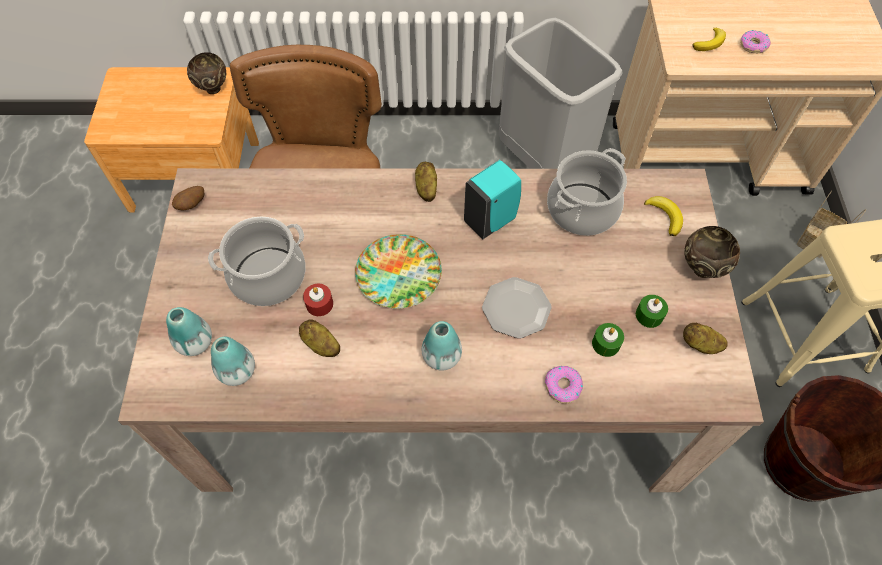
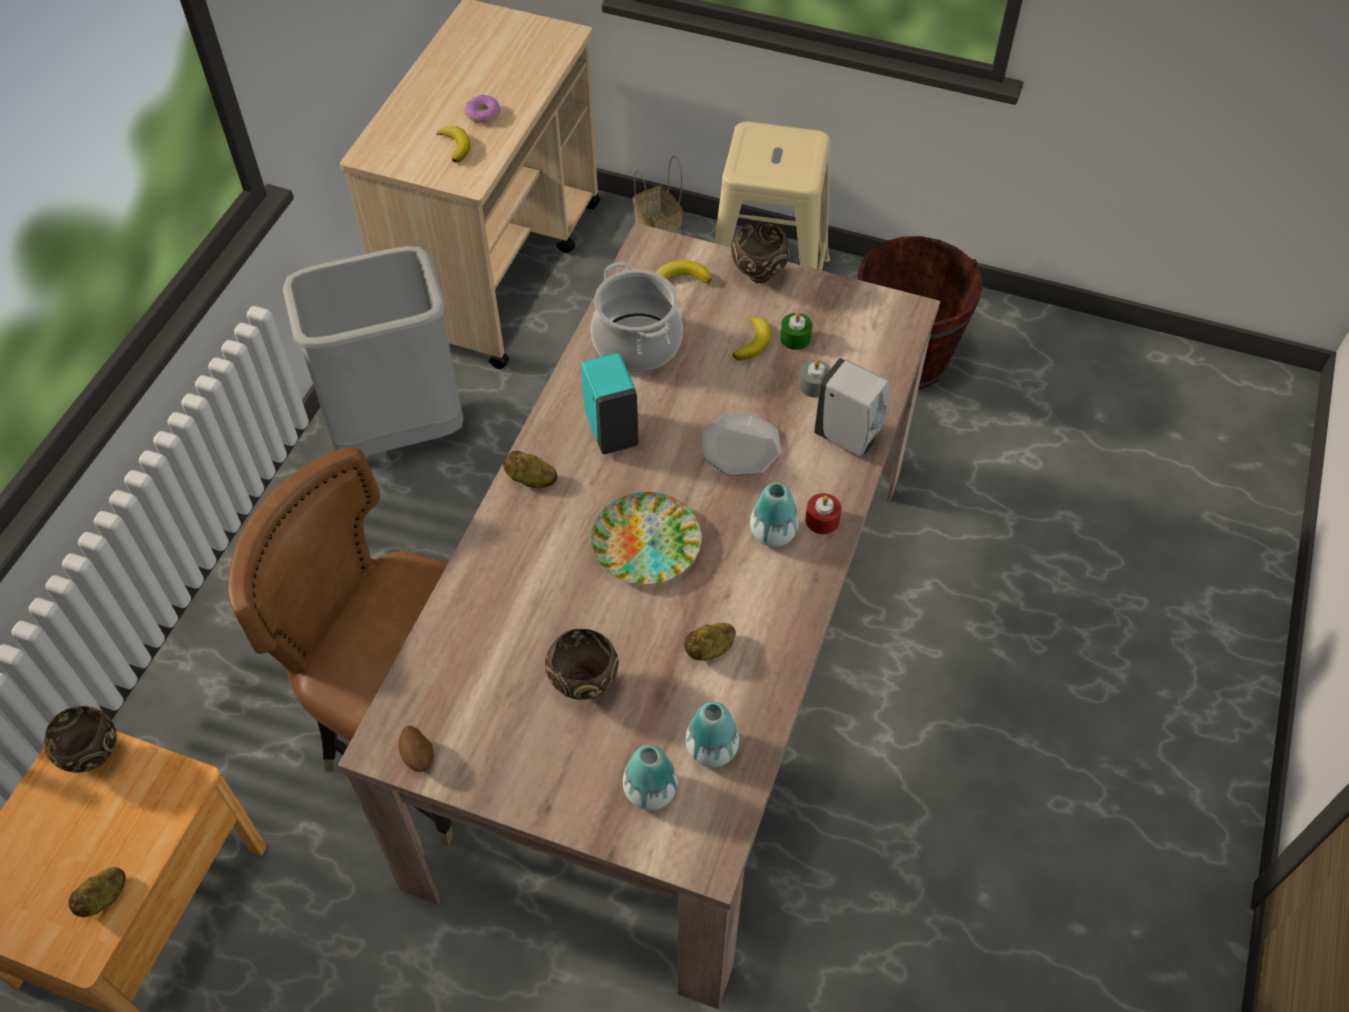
camera: 70 degrees left, 5 degrees down
cooking pot [208,217,306,306] -> brown bowl [545,629,619,700]
red candle [303,284,333,316] -> red candle moved to [805,493,841,534]
donut [545,366,583,404] -> white soap dispenser [814,358,889,457]
green candle [592,323,624,357] -> grey candle [799,359,831,398]
potato [683,323,728,354] -> potato moved to [69,867,126,917]
none -> banana [733,317,771,361]

